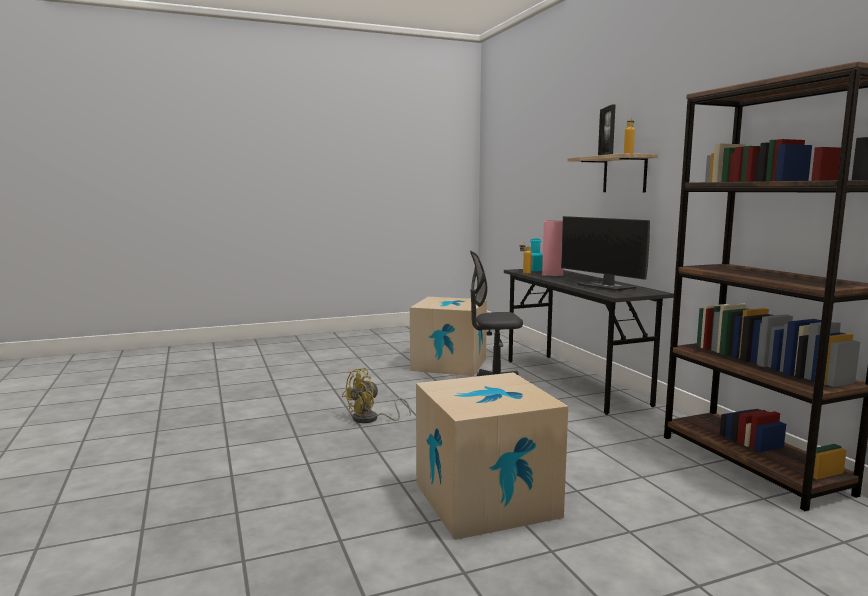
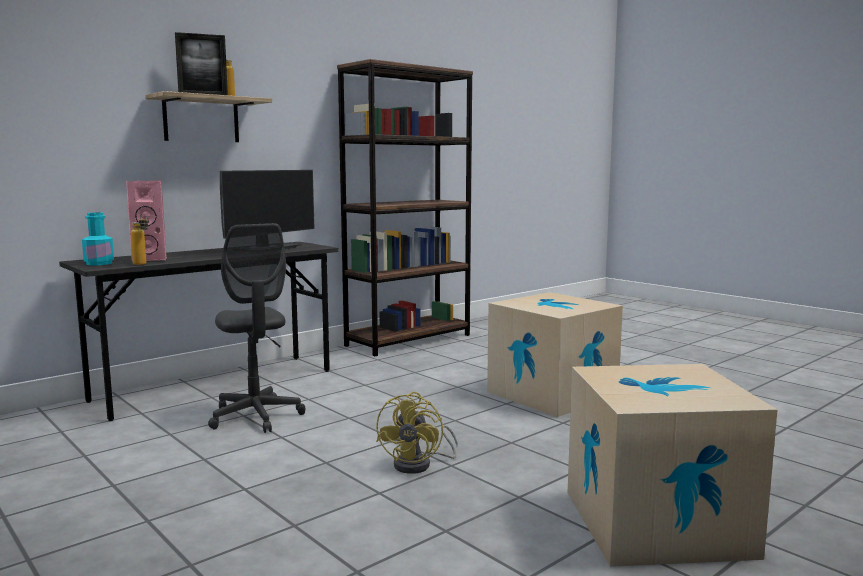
camera: 110 degrees left, 0 degrees up
yellow fan [342,368,411,423] -> yellow fan turned 75 degrees clockwise [376,392,458,474]
cardboard box [410,297,487,376] -> cardboard box moved to [568,364,777,567]

